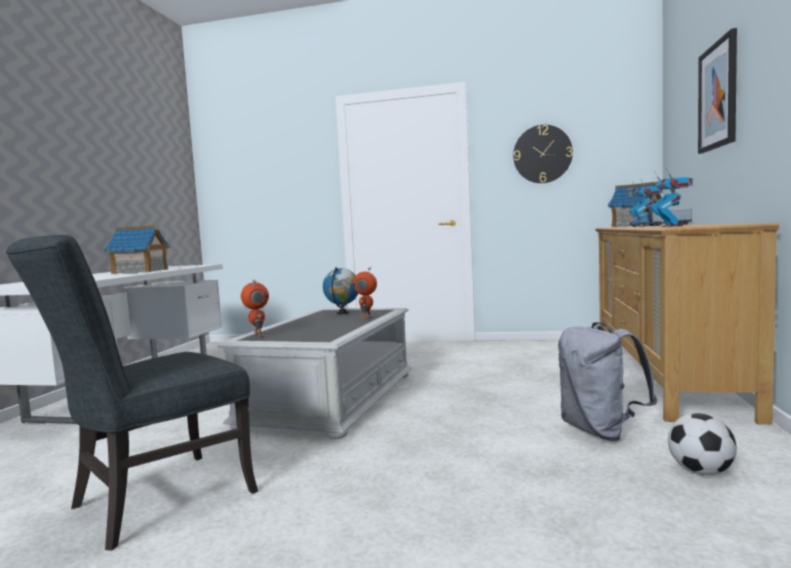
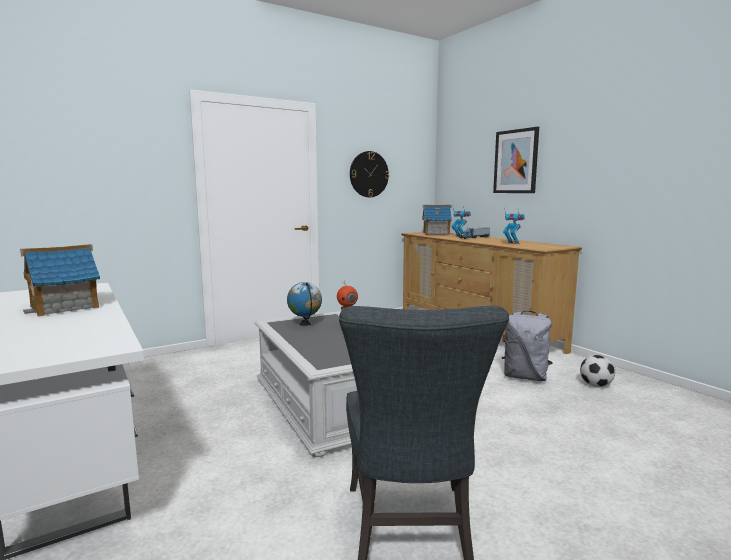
camera: 45 degrees left, 5 degrees up
toy robot [241,280,269,337] -> none

